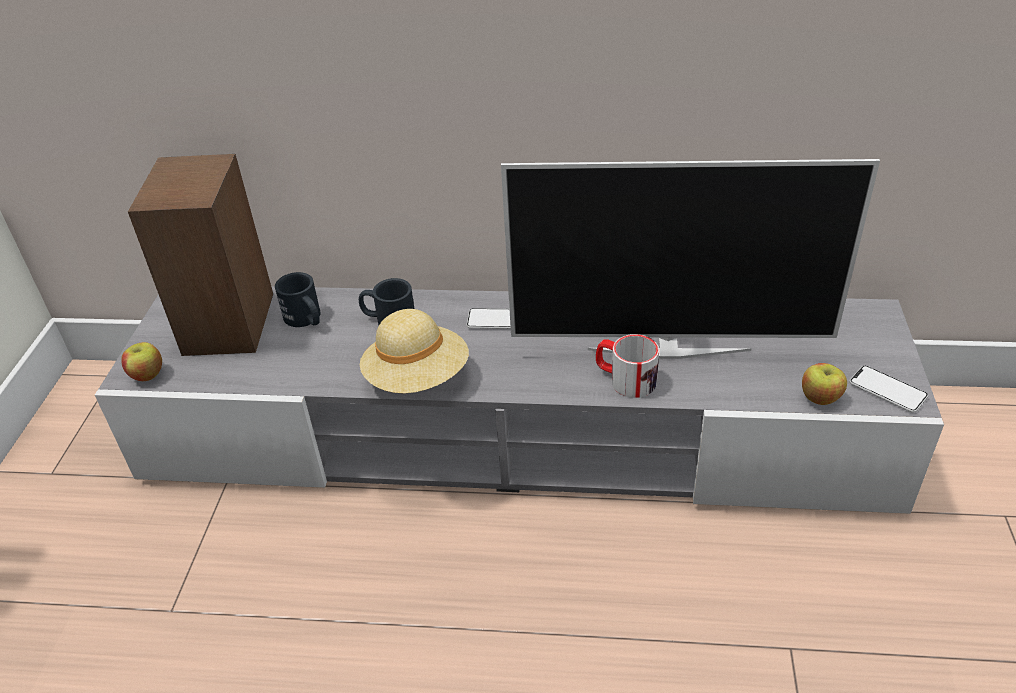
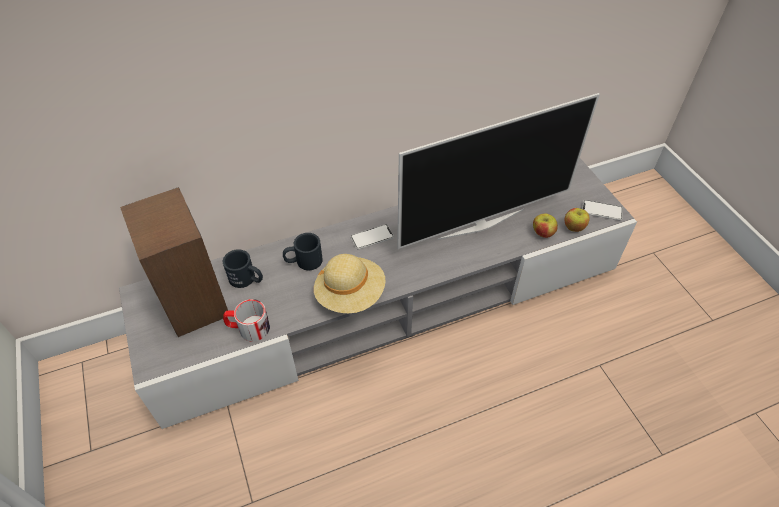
camera: 30 degrees left, 10 degrees up
apple [121,342,162,381] -> apple moved to [533,213,558,238]
mug [596,334,659,398] -> mug moved to [223,299,270,342]

